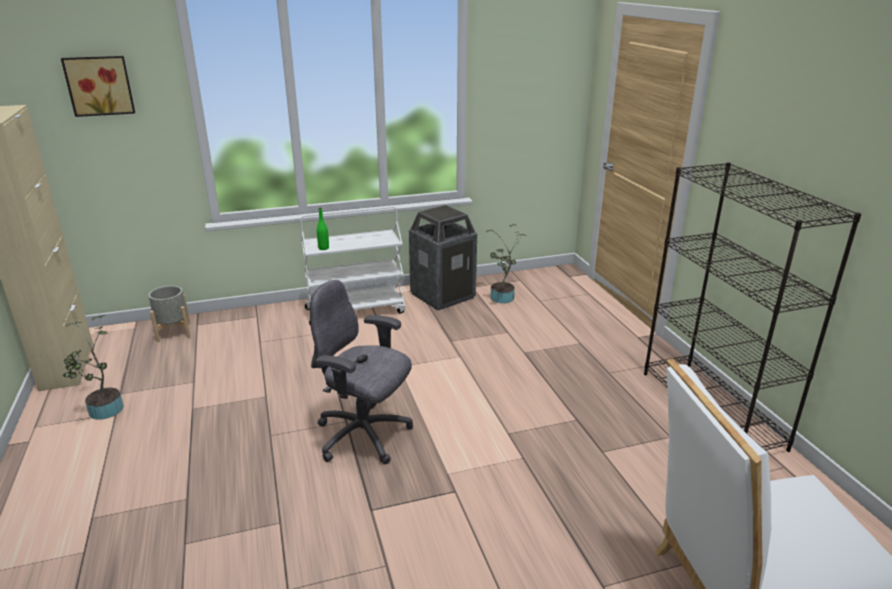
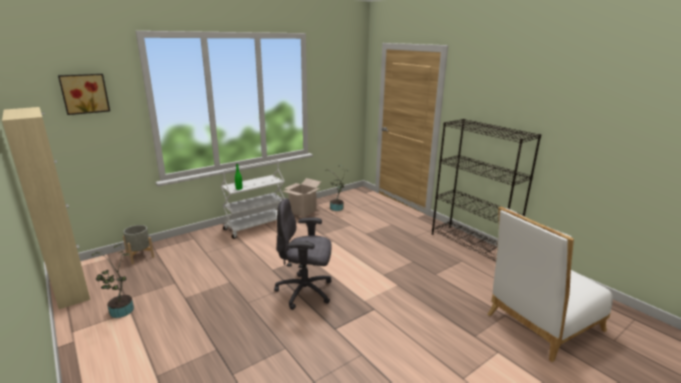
camera: 20 degrees left, 5 degrees down
trash can [409,205,477,310] -> cardboard box [283,178,321,217]

